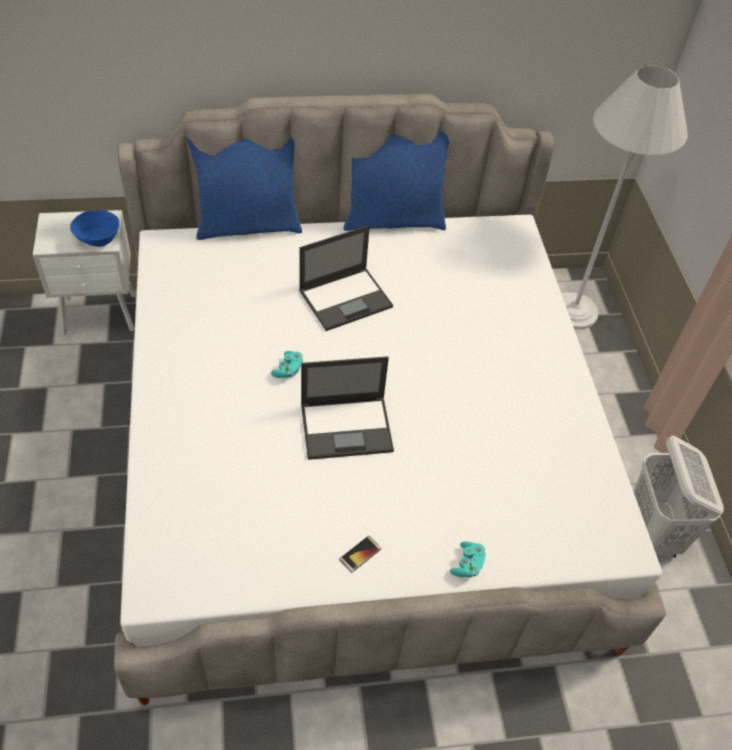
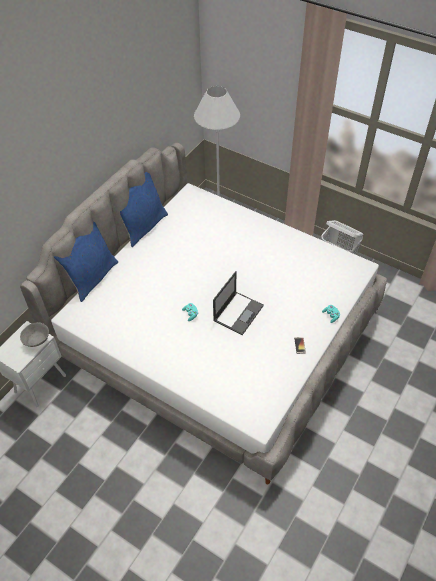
camera: 45 degrees left, 0 degrees up
blue bowl [70,210,119,247] -> grey bowl [20,322,49,347]
laptop [299,225,393,331] -> none

